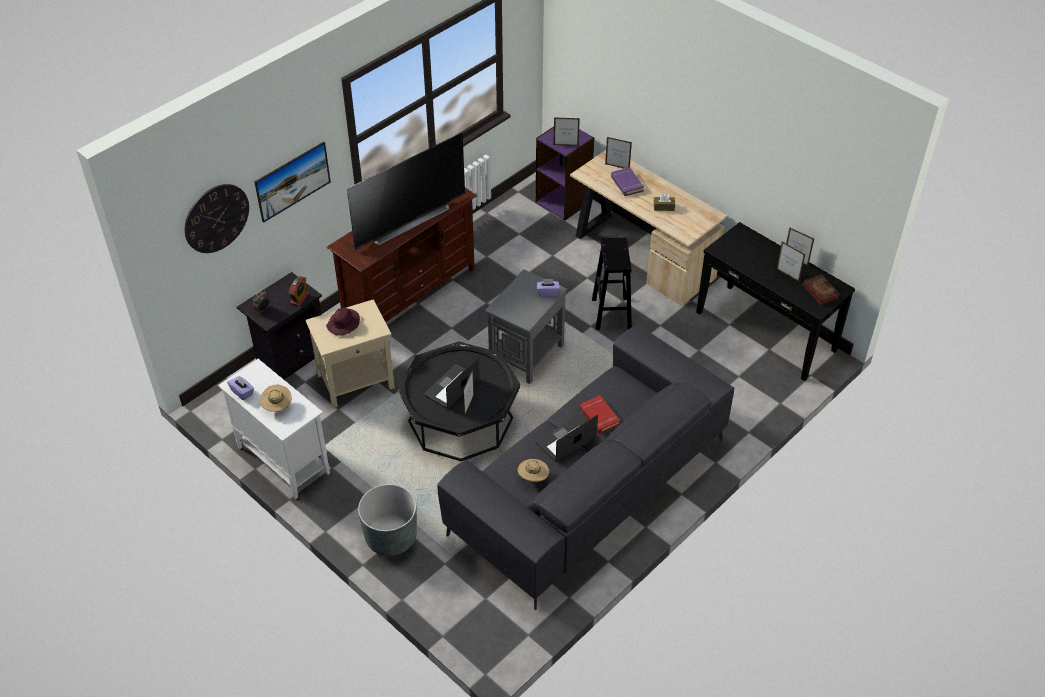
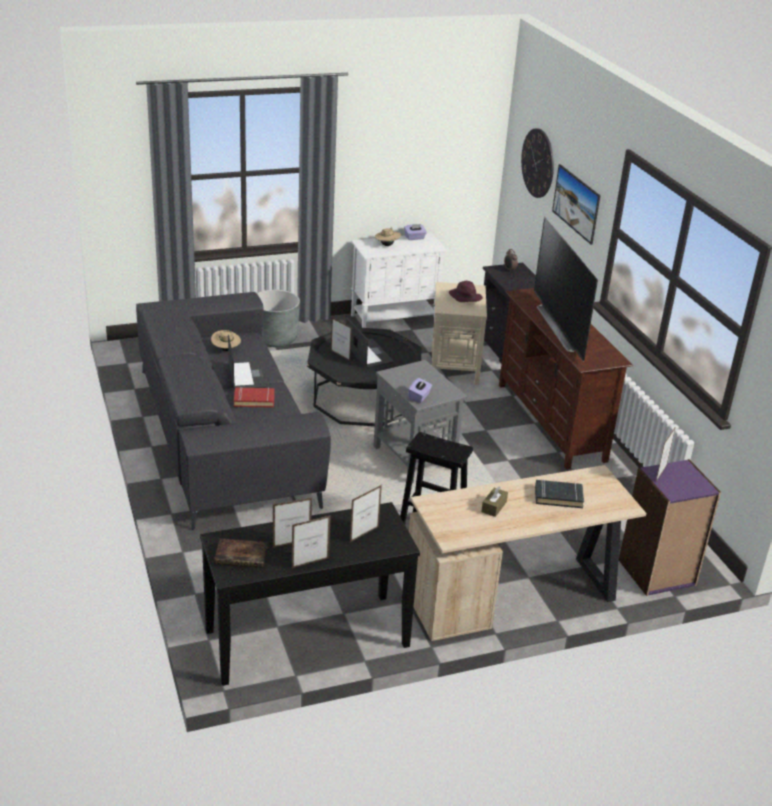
camera: 115 degrees right, 15 degrees down
alarm clock [288,276,309,306] -> none
picture frame [605,137,632,168] -> picture frame moved to [350,485,382,542]
purple book [611,167,644,196] -> black book [535,480,584,508]

